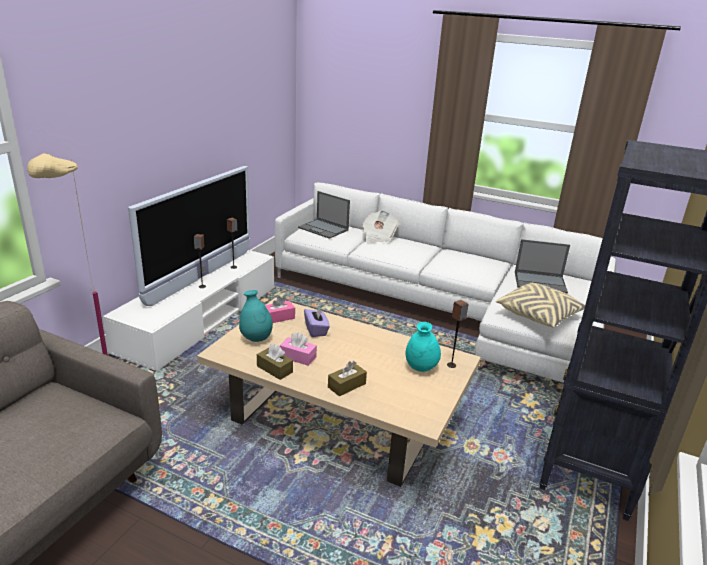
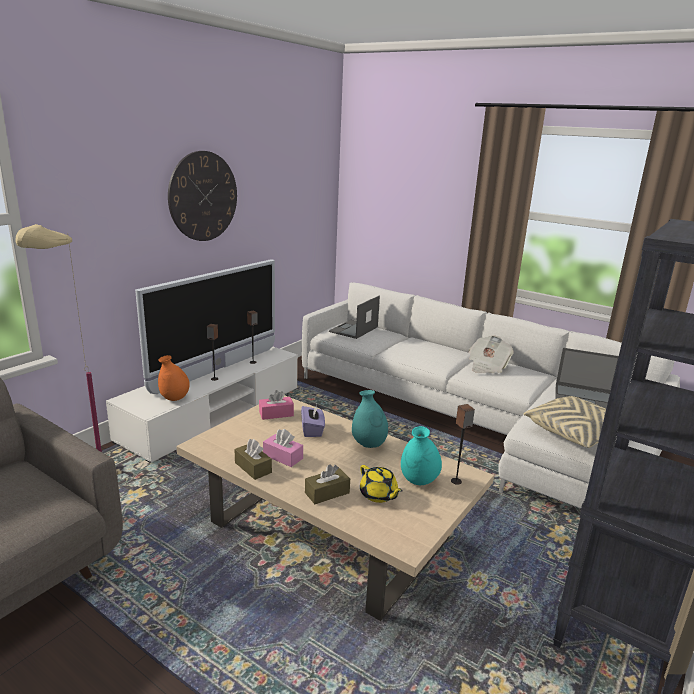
camera: 10 degrees right, 5 degrees down
turquoise vase [239,290,273,342] -> turquoise vase moved to [352,390,388,448]
laptop [298,191,350,239] -> laptop turned 75 degrees clockwise [329,296,380,339]
newspaper [362,210,399,243] -> newspaper moved to [468,335,514,373]
none -> orange vase [158,355,190,401]
none -> wall clock [168,151,237,241]
none -> yellow teapot [360,465,403,503]

